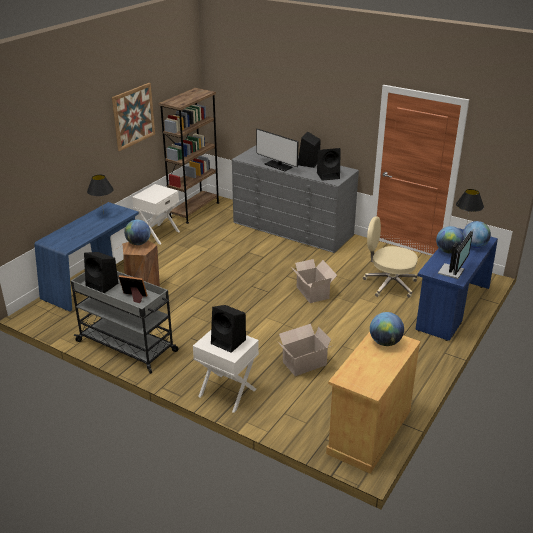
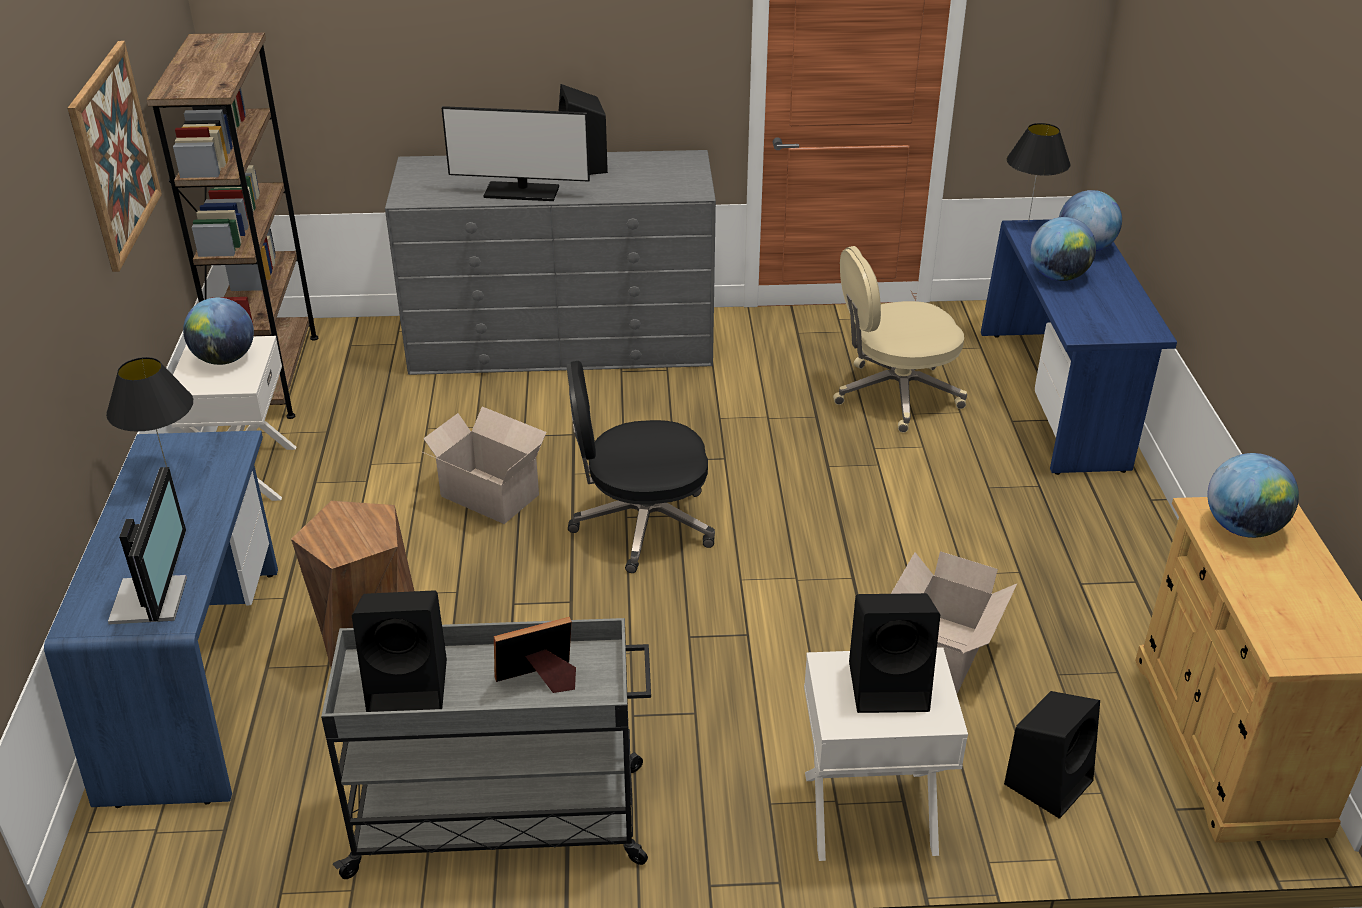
camera: 35 degrees left, 5 degrees up
globe [124,220,151,245] -> globe moved to [183,298,254,365]
cardboard box [291,259,337,303] -> cardboard box moved to [421,407,547,524]
black speaker [317,148,341,181] -> black speaker moved to [1004,691,1100,819]
monitor [438,231,473,279] -> monitor moved to [108,467,187,625]
none -> black office chair [567,361,715,573]

